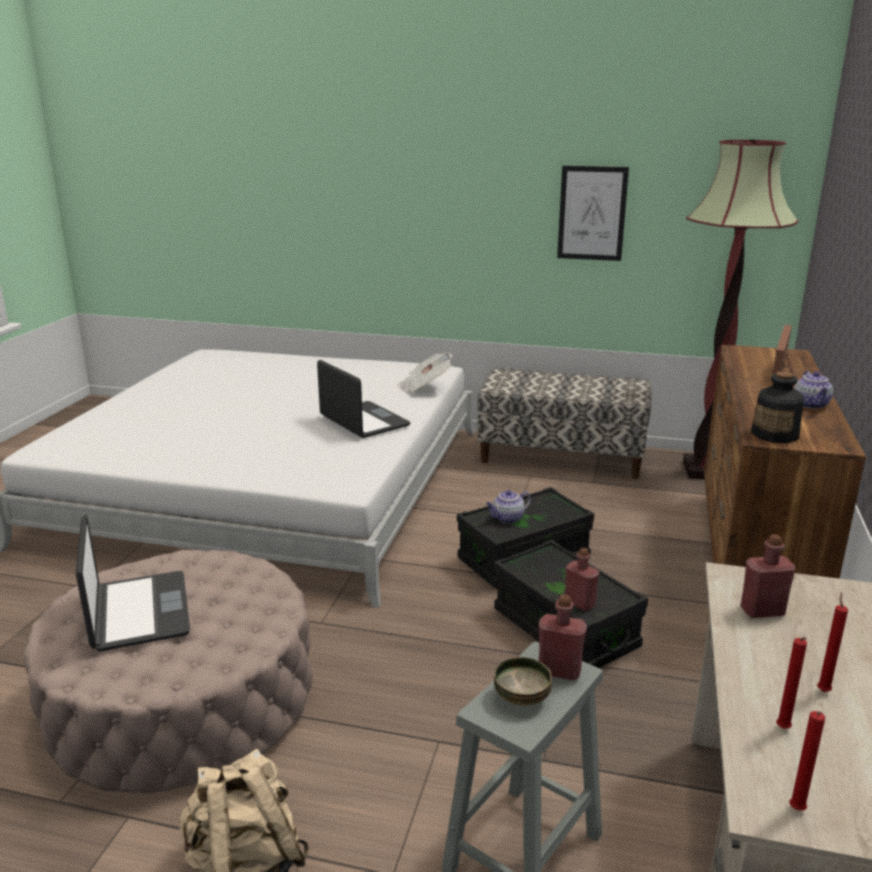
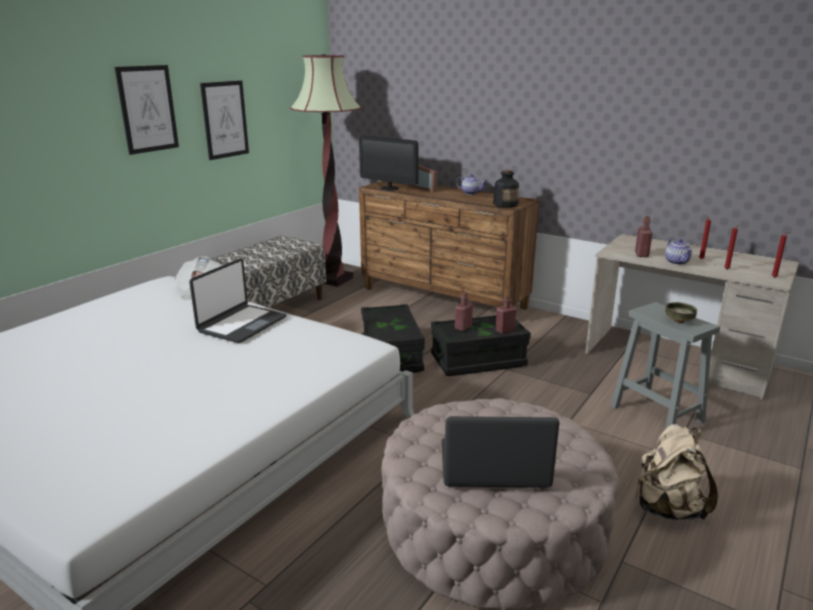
camera: 70 degrees left, 0 degrees up
laptop [317,360,410,438] -> laptop turned 135 degrees clockwise [189,258,287,343]
teapot [486,490,531,524] -> teapot moved to [665,239,692,265]
red bottle [539,594,587,680] -> red bottle moved to [455,292,473,331]
none -> picture [115,65,179,155]
none -> monitor [359,135,419,191]

